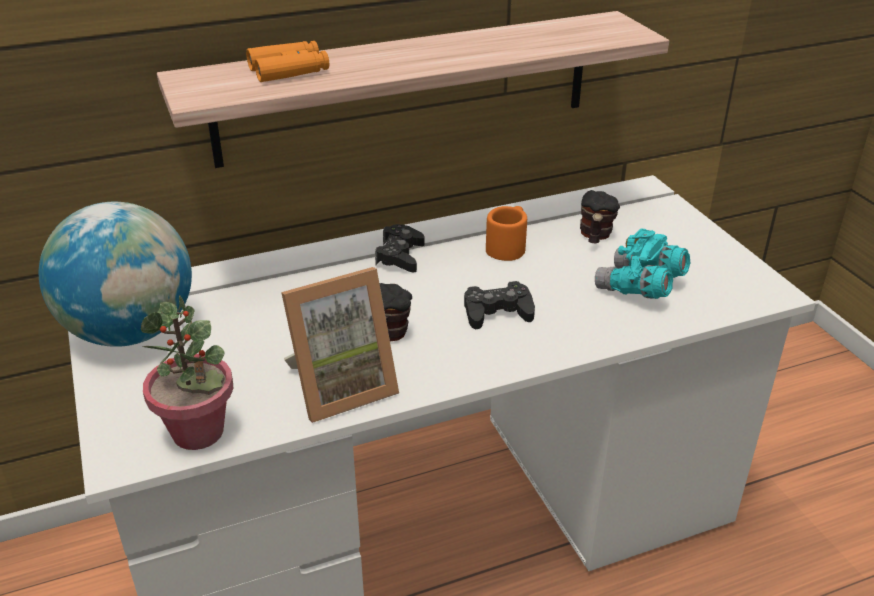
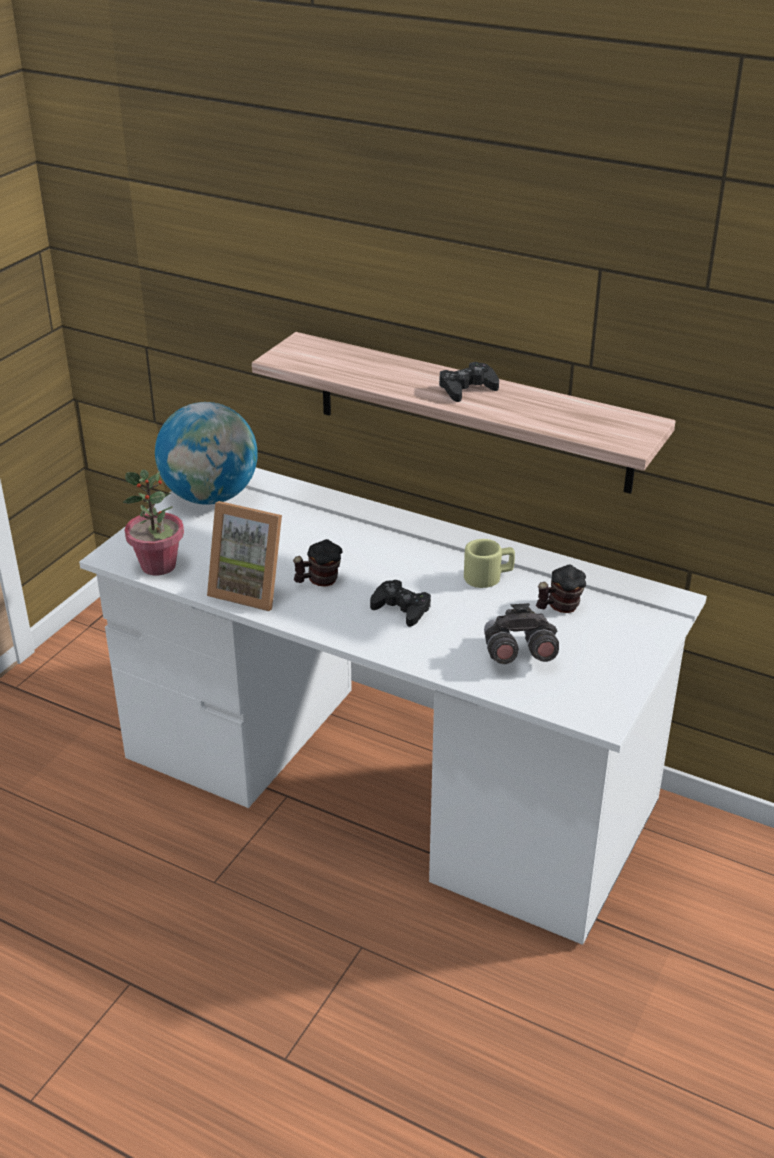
camera: 50 degrees right, 0 degrees up
orange binoculars [246,41,329,82] -> none
black game controller [375,224,425,272] -> black game controller moved to [439,362,499,402]
orange mug [486,206,527,261] -> beige mug [464,539,515,588]
turquoise binoculars [595,228,690,299] -> grey binoculars [484,603,559,664]

